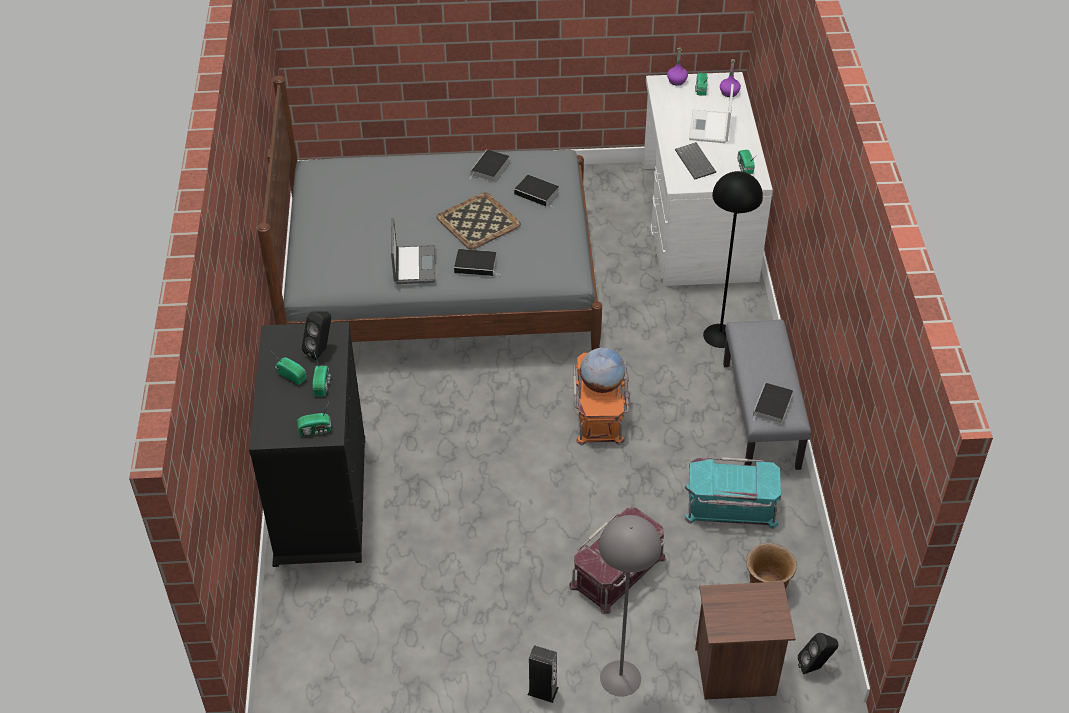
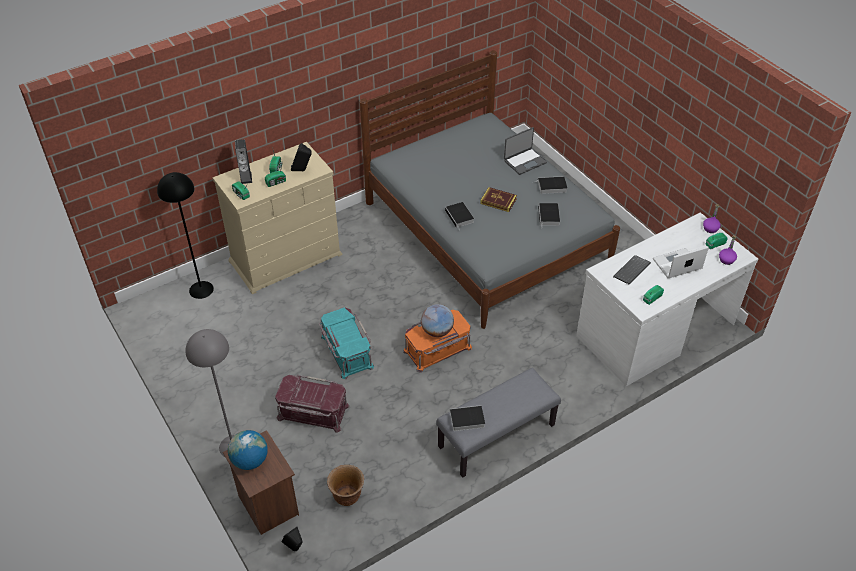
camera: 60 degrees right, 0 degrees up
black dresser [249,322,365,567] -> beige dresser [213,142,342,294]
laptop [391,218,436,284] -> laptop moved to [504,127,547,175]
tray [437,192,521,250] -> book [480,187,517,212]
speaker [527,645,558,703] -> speaker moved to [235,139,252,184]
turquoise storage box [684,457,781,529] -> turquoise storage box moved to [319,307,374,379]
black floor lamp [703,171,763,348] -> black floor lamp moved to [157,172,214,299]
none -> globe [228,430,268,470]

